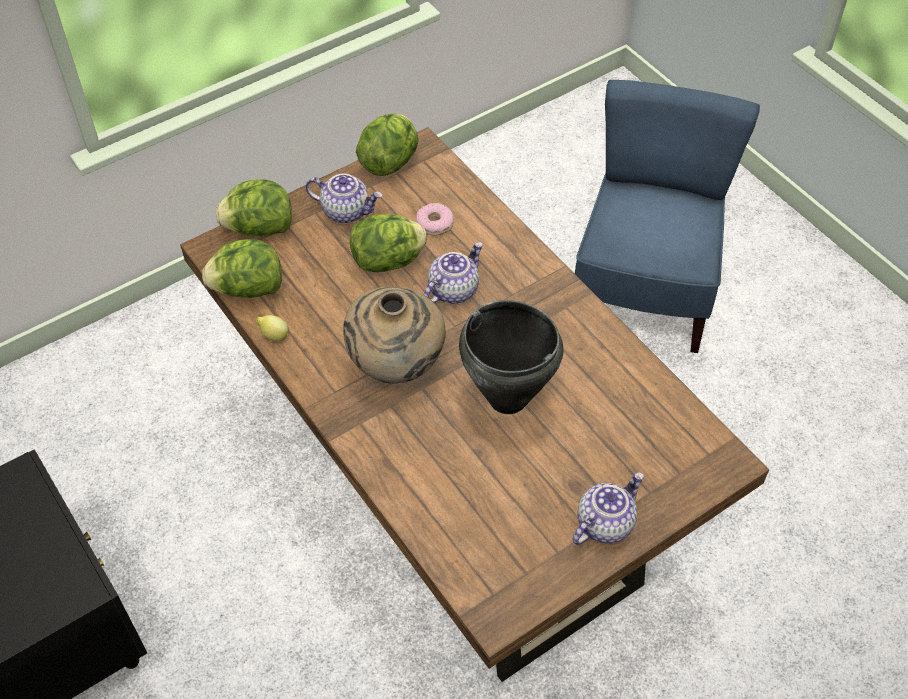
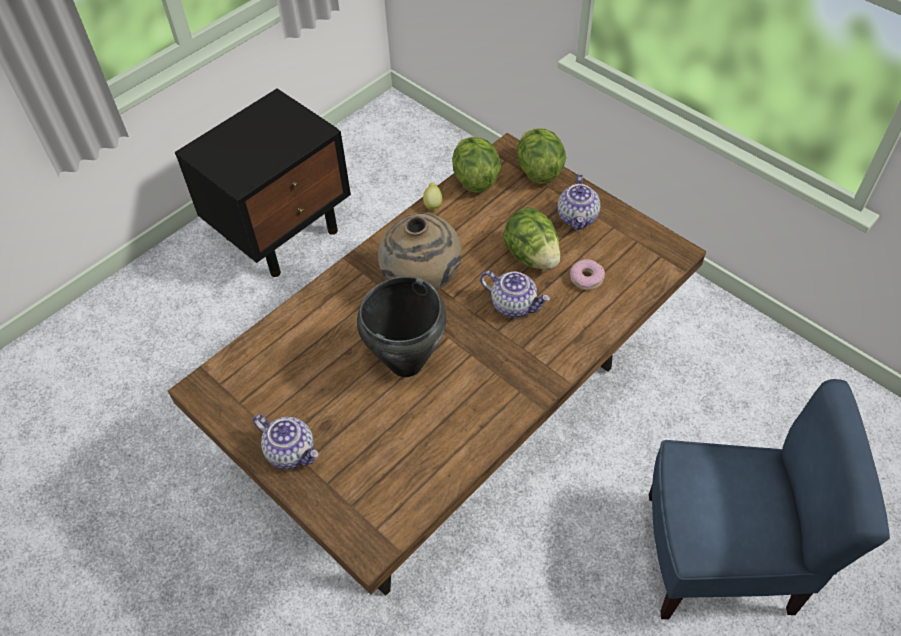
camera: 80 degrees right, 0 degrees up
lettuce [356,113,418,176] -> none

